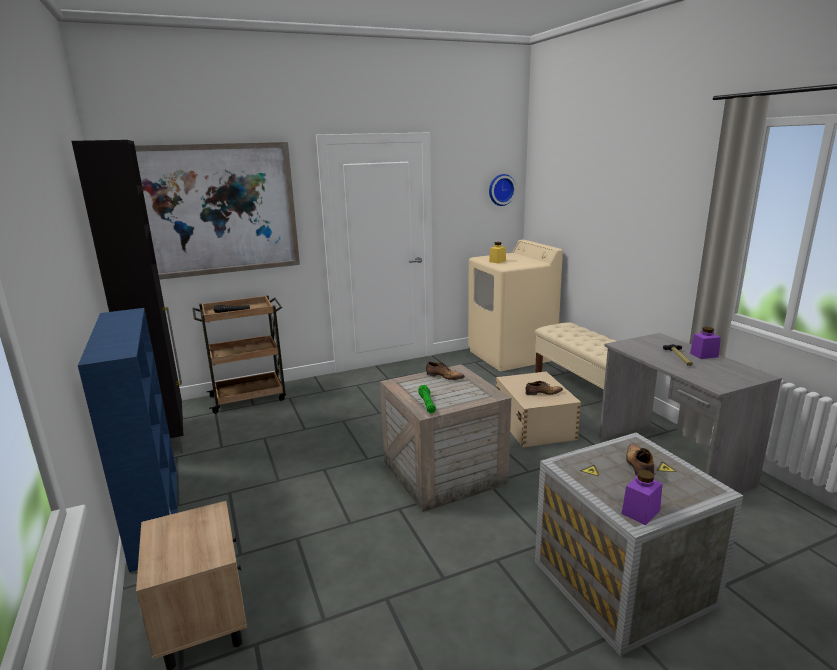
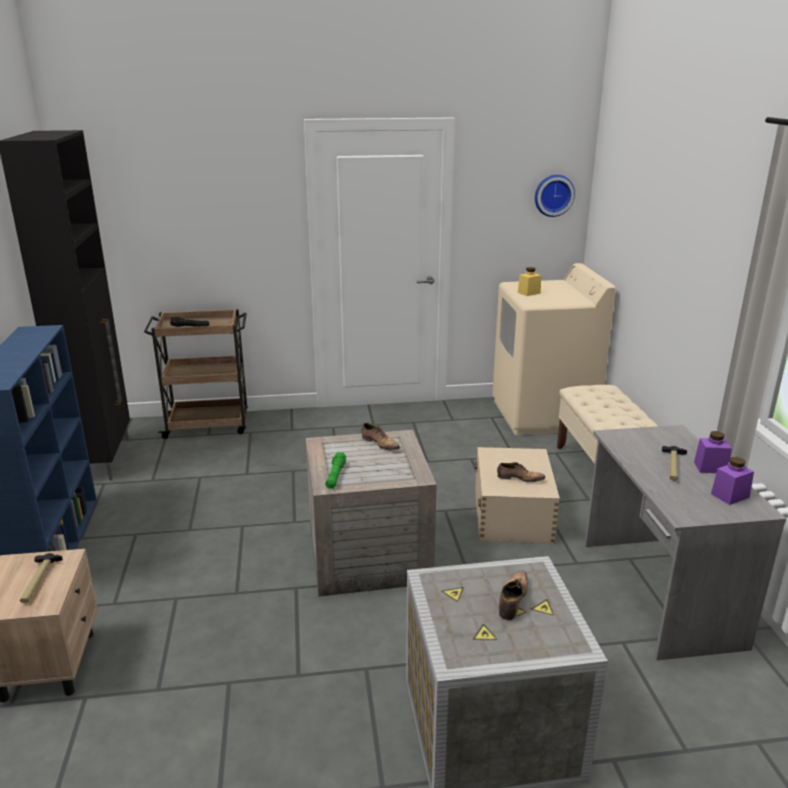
camera: 15 degrees right, 5 degrees up
picture [135,142,300,280] -> none
purple jar [621,470,663,525] -> purple jar moved to [711,457,754,505]
none -> hammer [20,553,63,603]

